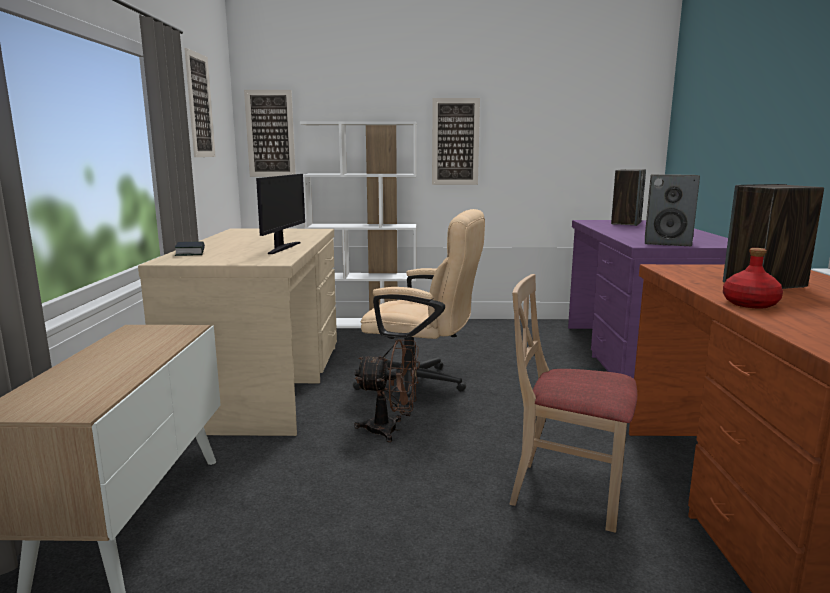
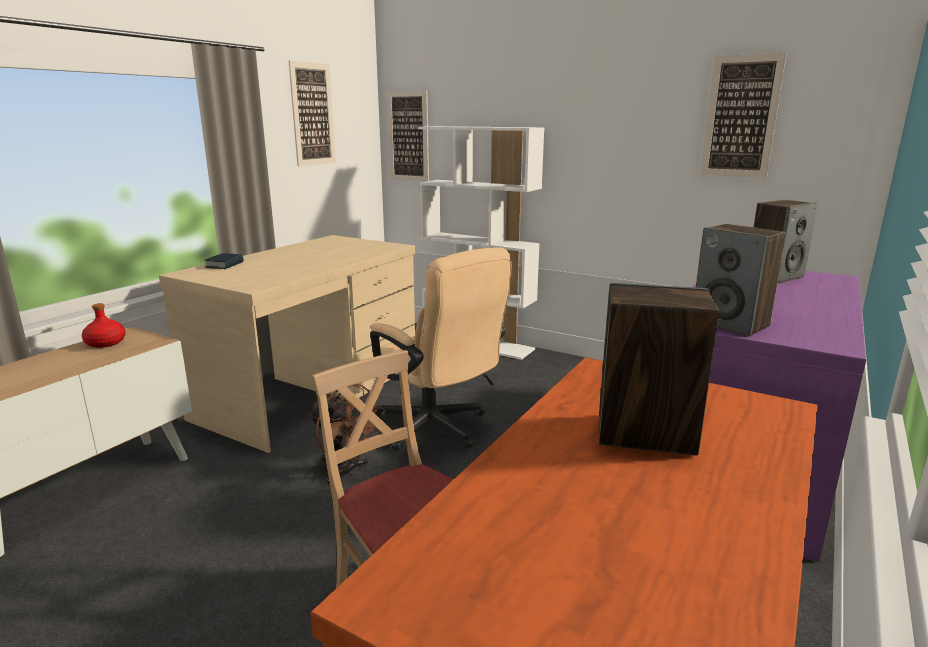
camera: 30 degrees right, 5 degrees up
monitor [256,174,305,254] -> none
picture [432,98,480,185] -> picture moved to [700,53,787,178]
red bottle [723,248,783,309] -> red bottle moved to [82,303,126,348]

